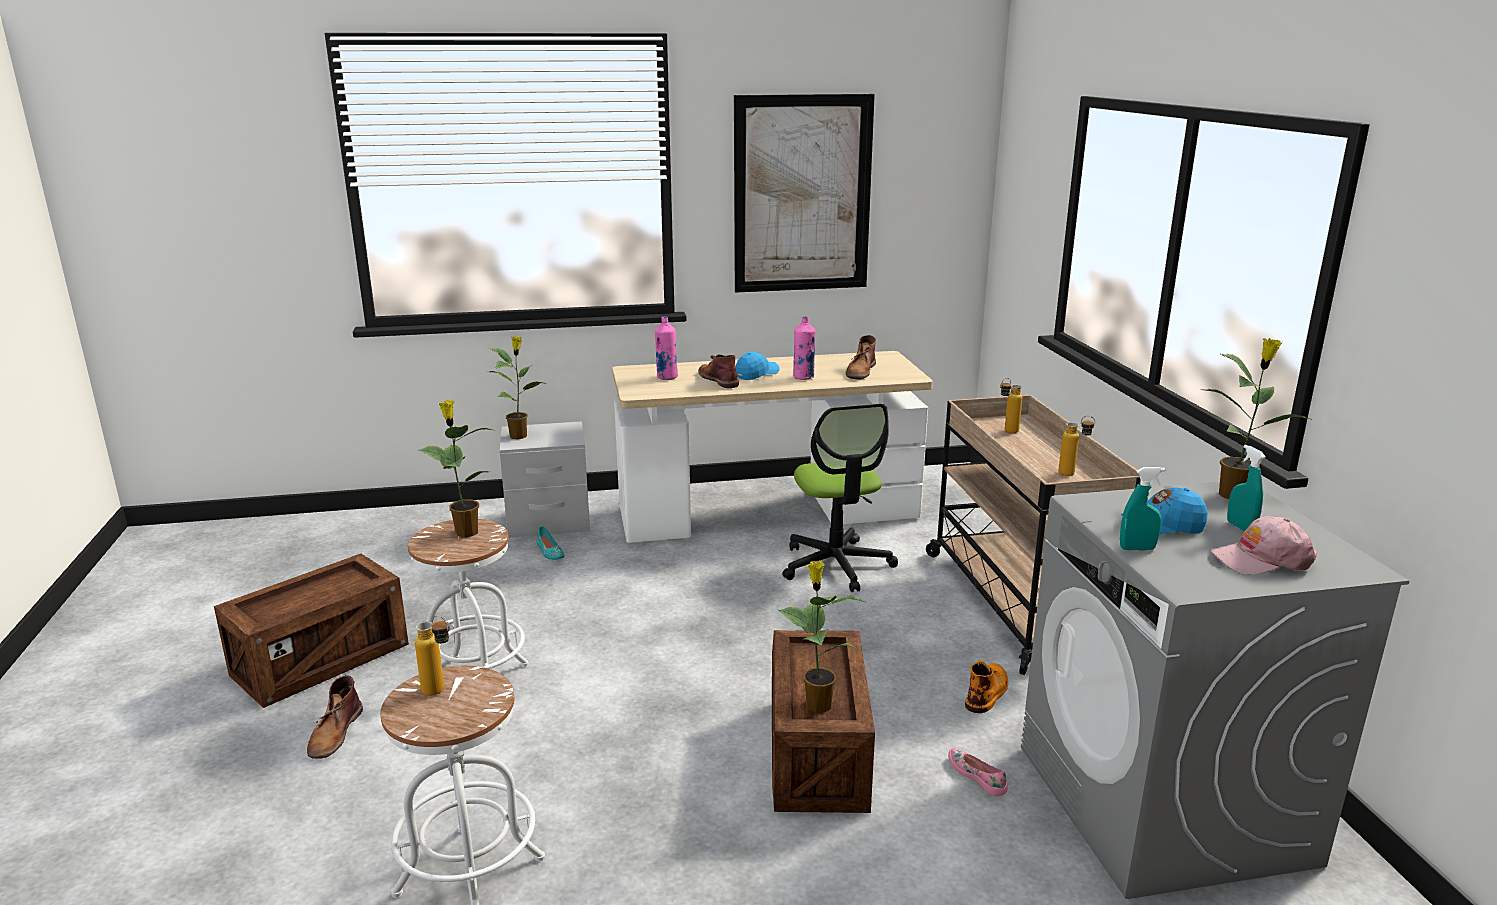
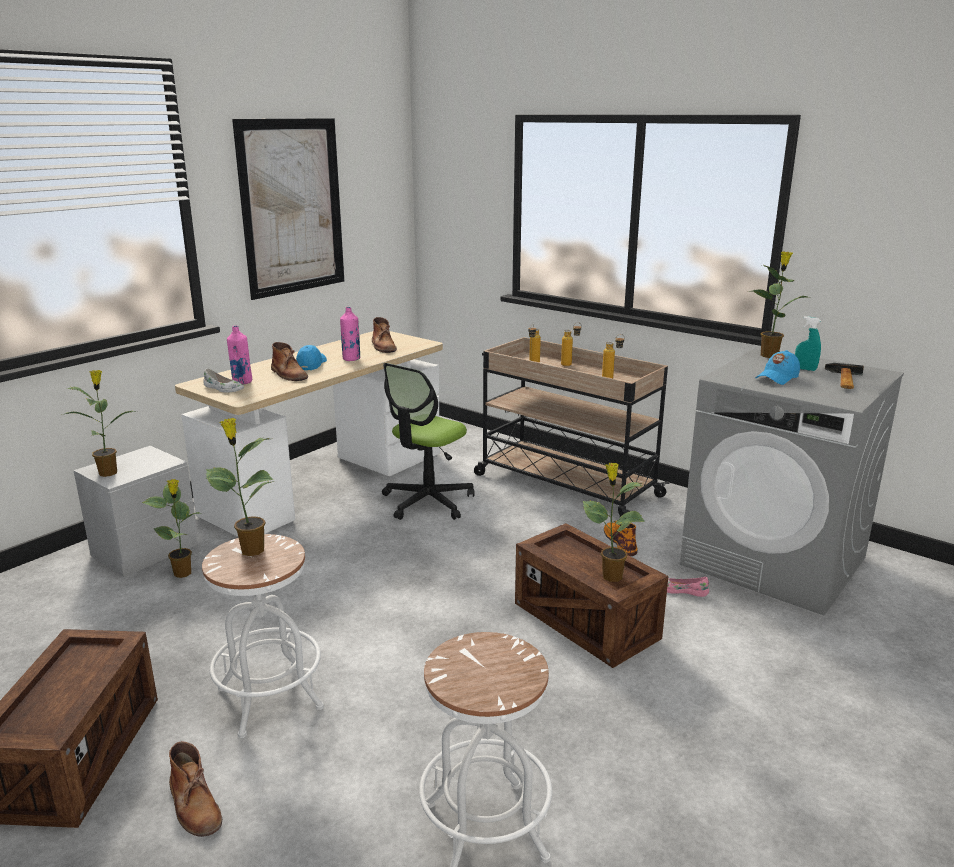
camera: 40 degrees left, 0 degrees up
bottle [415,616,450,696] -> bottle moved to [561,322,582,366]
turquoise shoe [537,526,564,560] -> potted plant [142,479,202,578]
brown boot [698,354,739,388] -> brown boot turned 150 degrees counterclockwise [271,342,308,381]
office chair [782,403,898,592] -> office chair turned 90 degrees clockwise [382,363,475,520]
turquoise spray bottle [1120,467,1165,550] -> none
pink cap [1210,516,1317,575] -> hammer [825,363,864,389]
none -> white shoe [204,368,244,393]

